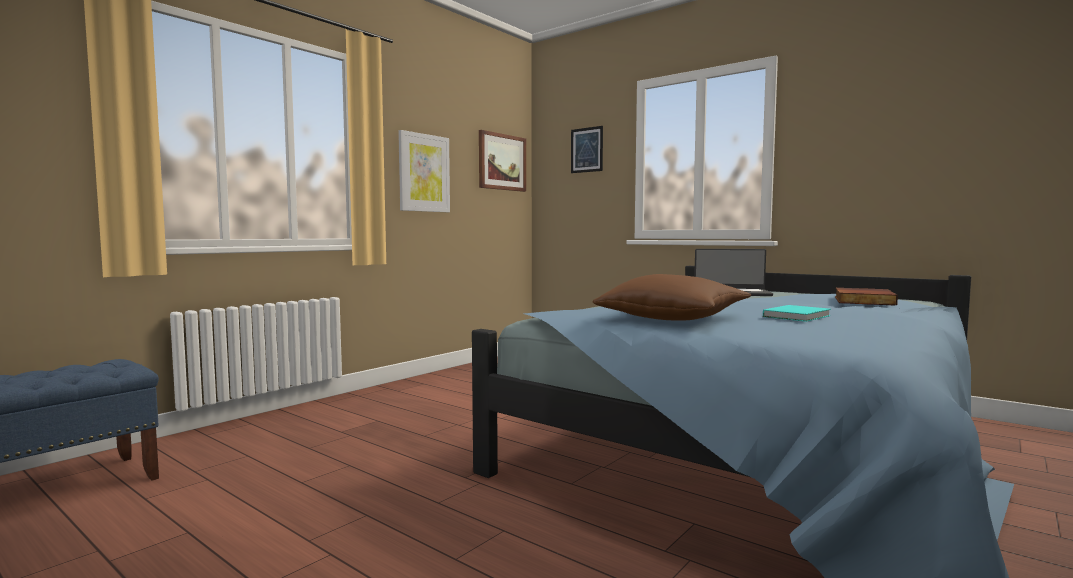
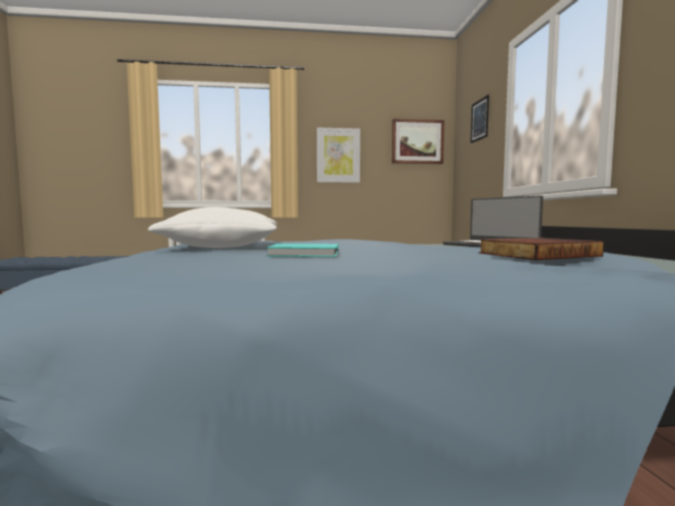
camera: 45 degrees right, 0 degrees up
brown pillow [592,274,751,320] -> white pillow [148,207,277,248]

